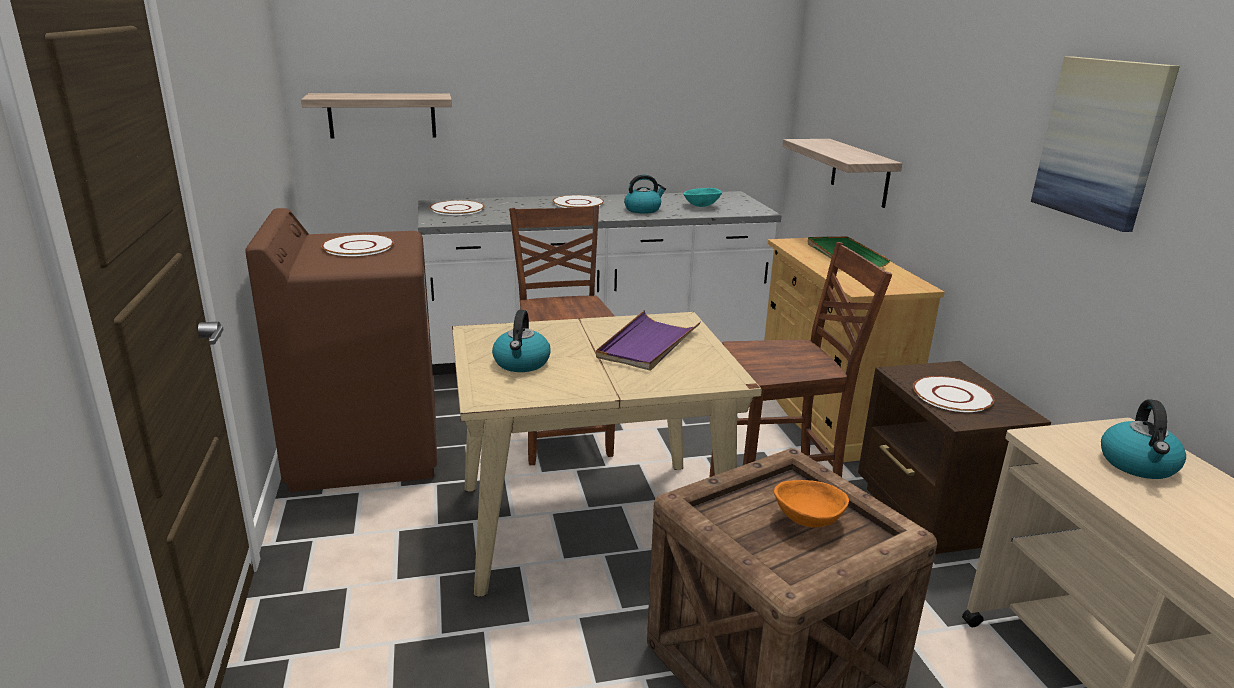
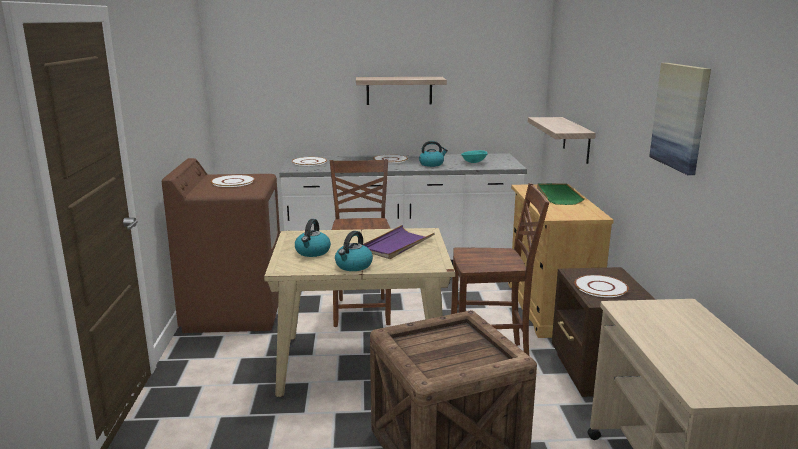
camera: 10 degrees right, 5 degrees down
shelf [301,93,452,139] -> shelf moved to [356,77,447,105]
orange bowl [774,480,849,528] -> none
kettle [1101,399,1186,479] -> kettle moved to [335,231,373,271]

